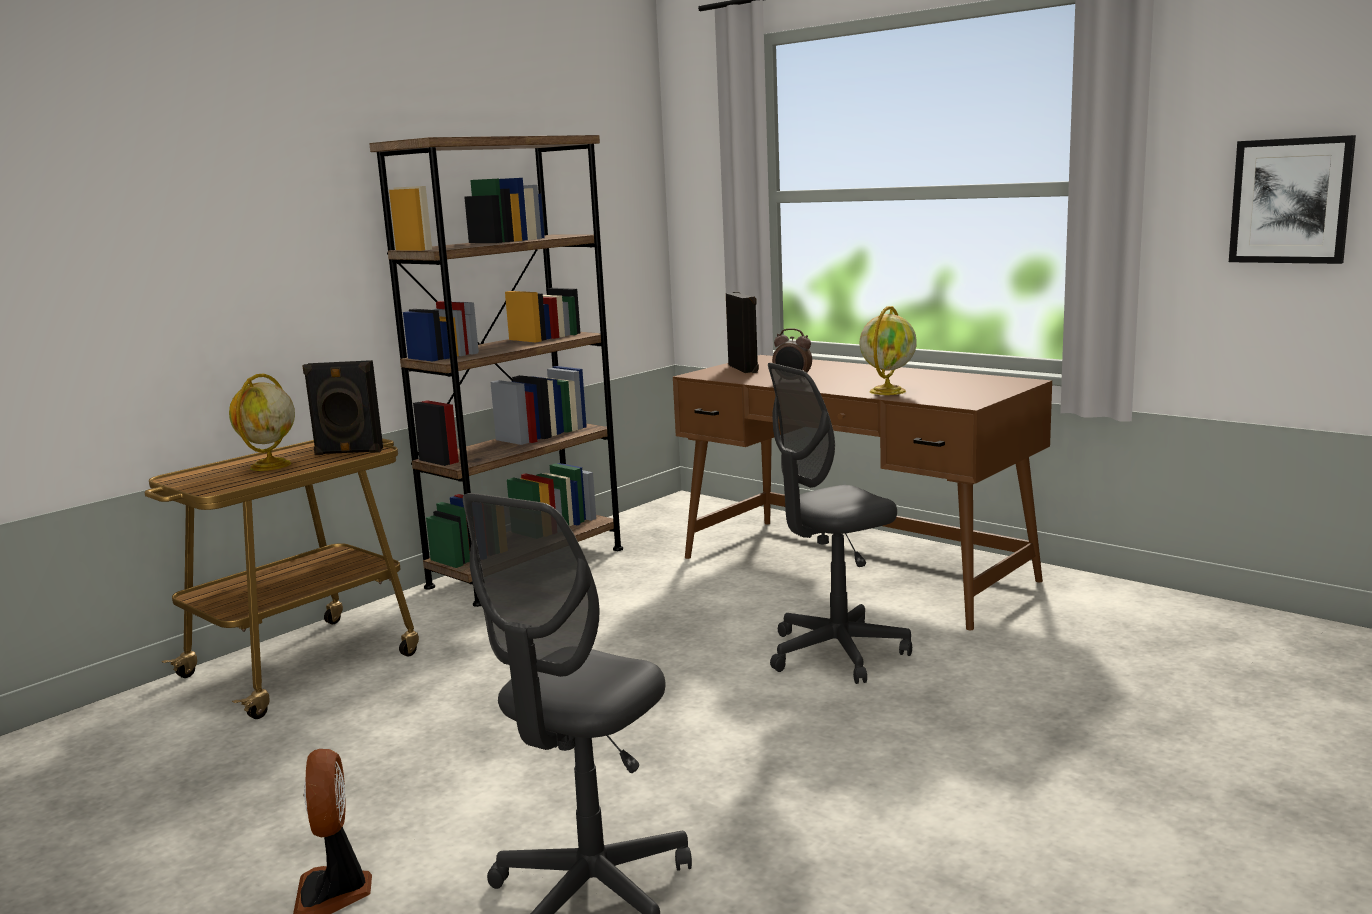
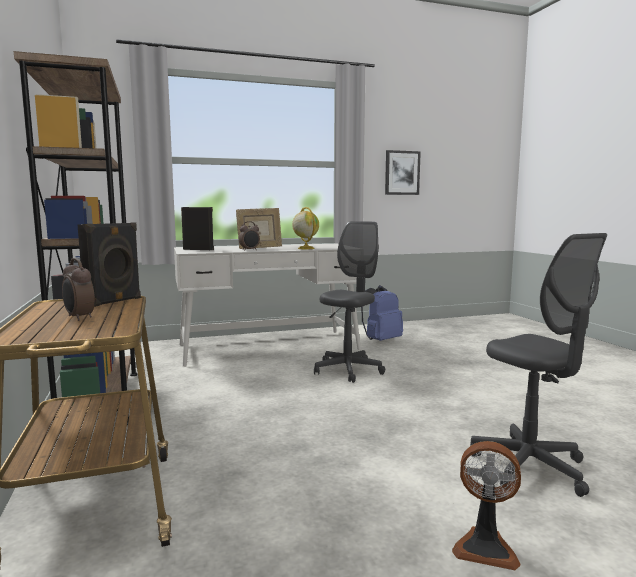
camera: 60 degrees left, 5 degrees down
globe [229,374,295,471] -> alarm clock [62,258,95,321]
brown desk [673,355,1052,630] -> white desk [174,244,361,367]
grey office chair [768,363,912,684] -> grey office chair turned 150 degrees counterclockwise [314,221,386,383]
none -> picture frame [236,208,282,249]
none -> blue backpack [361,285,403,341]

